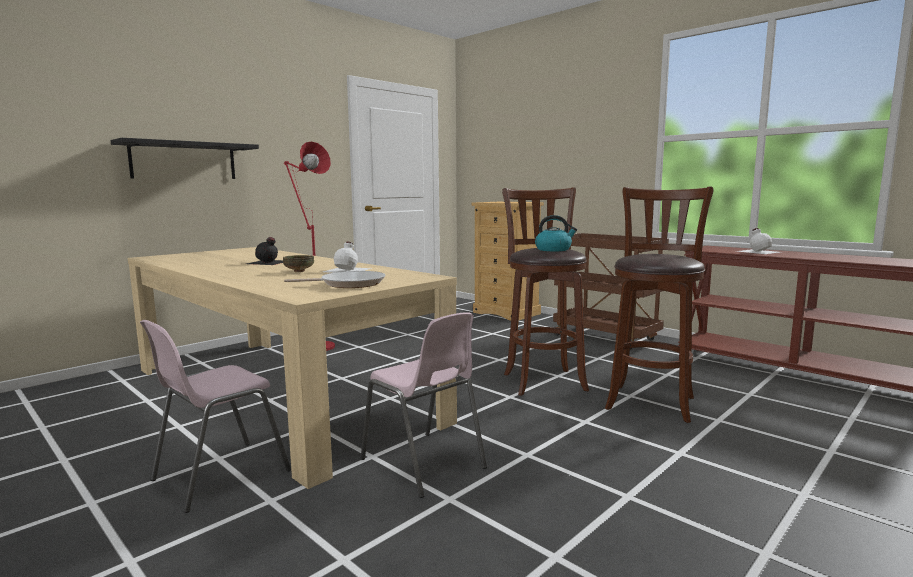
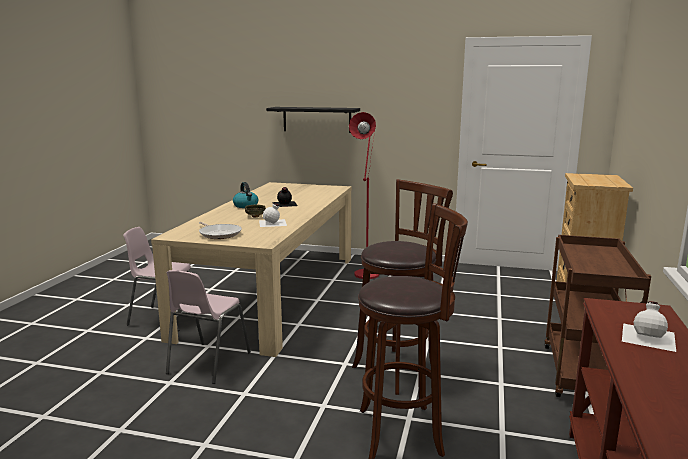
camera: 60 degrees right, 5 degrees up
kettle [535,215,577,251] -> kettle moved to [233,182,259,208]

